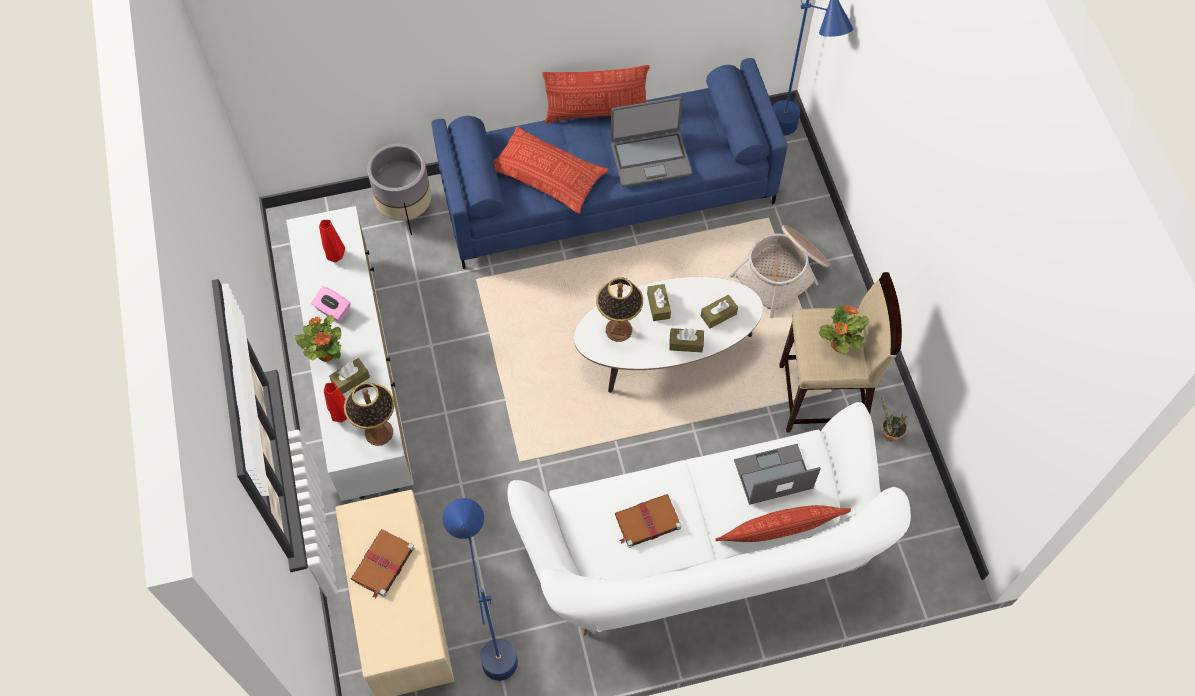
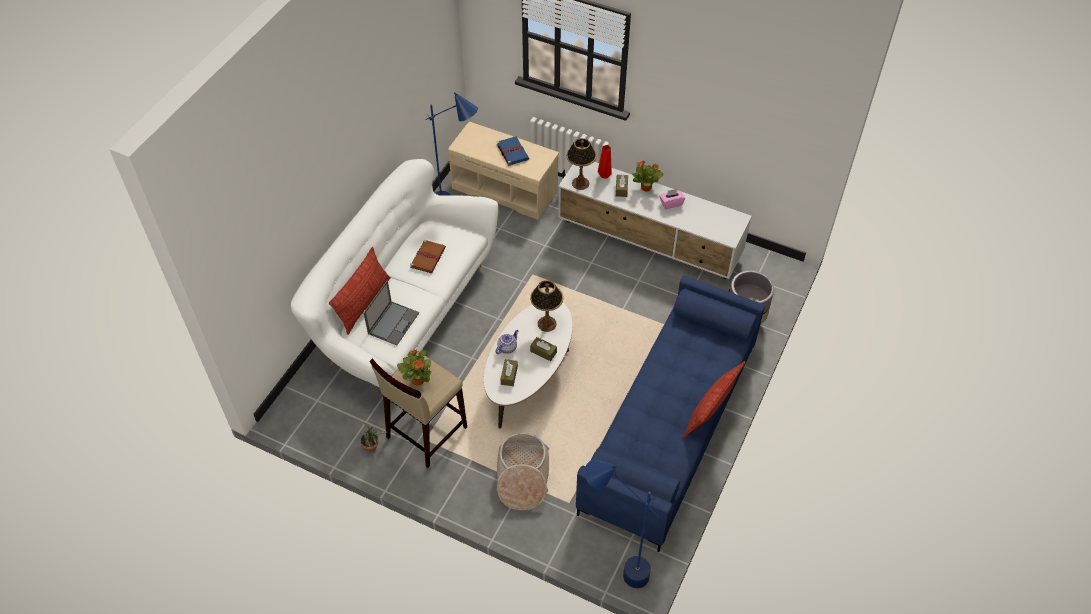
camera: 130 degrees right, 10 degrees down
red vase [319,220,345,262] -> none
brown book [351,529,414,599] -> blue book [496,136,529,166]
pillow [494,126,609,214] -> none
laptop [611,97,692,187] -> none
brown tissue box [669,328,704,352] -> teapot [496,330,518,354]

